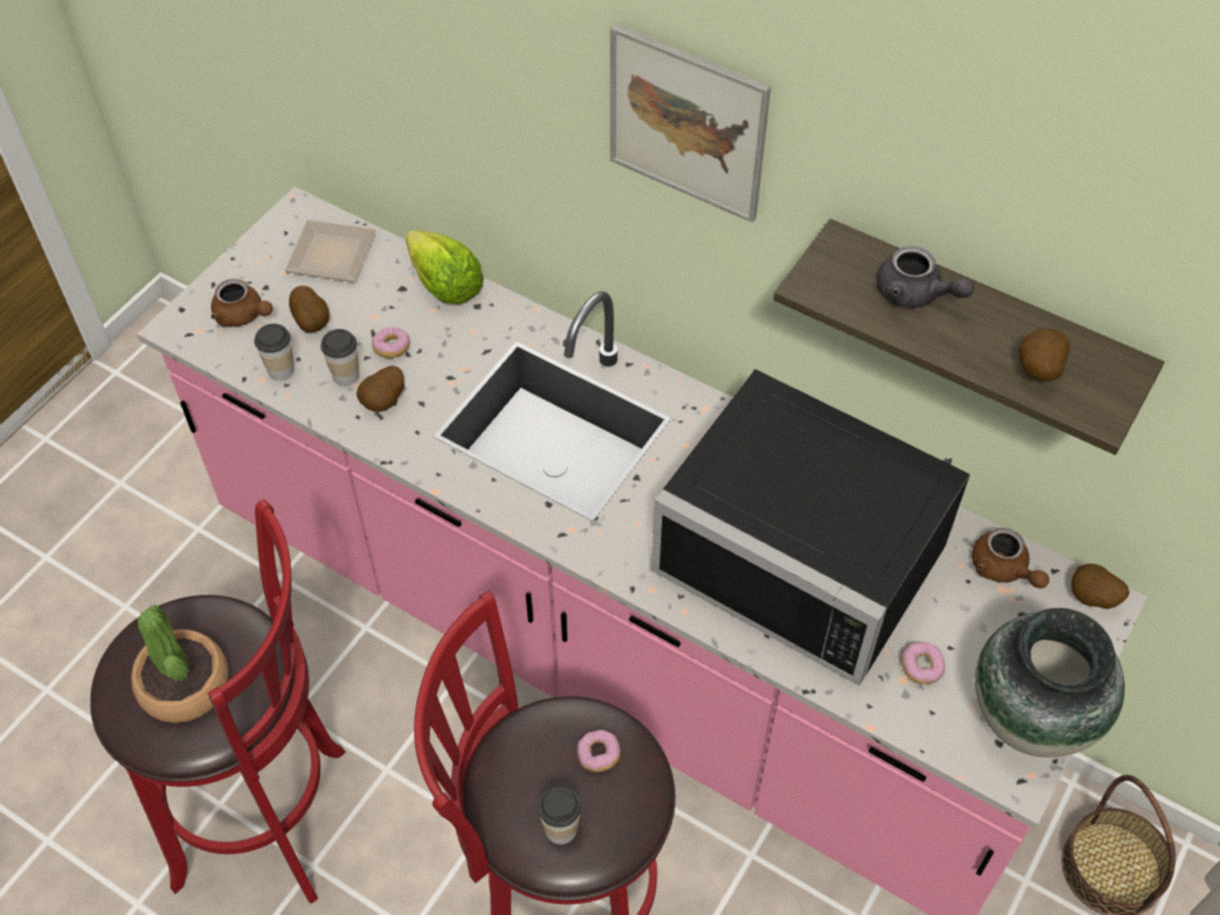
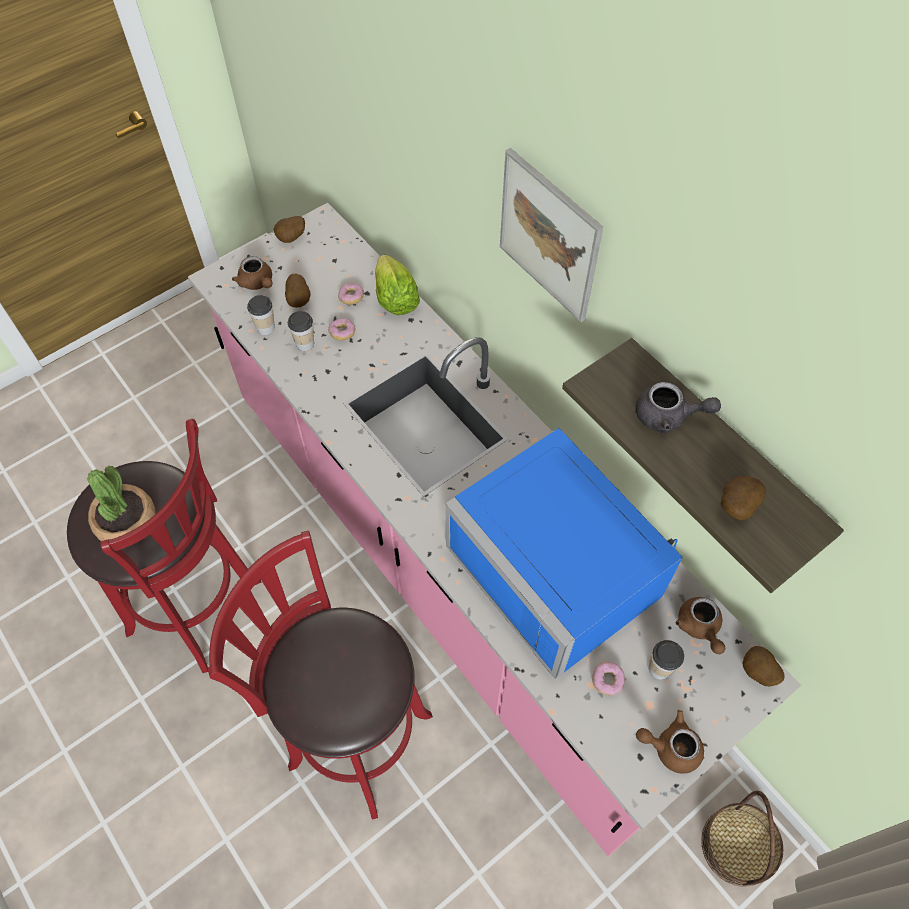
camera: 20 degrees right, 5 degrees up
plate [285,220,376,282] -> none
potato [357,366,404,412] -> potato moved to [273,216,305,243]
cup [538,786,581,844] -> cup moved to [648,640,684,679]
donut [577,730,620,772] -> donut moved to [338,283,364,305]
black microwave [651,369,970,686] -> blue microwave [445,428,683,679]
grey teapot [877,246,974,308] -> grey teapot turned 45 degrees counterclockwise [636,382,721,433]
vase [975,608,1125,758] -> brown teapot [636,710,704,774]

